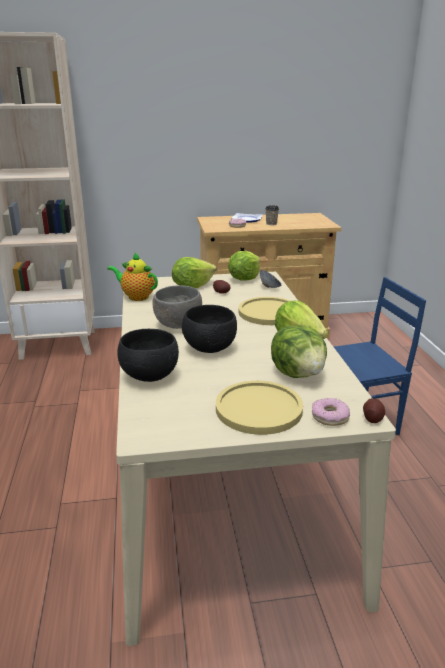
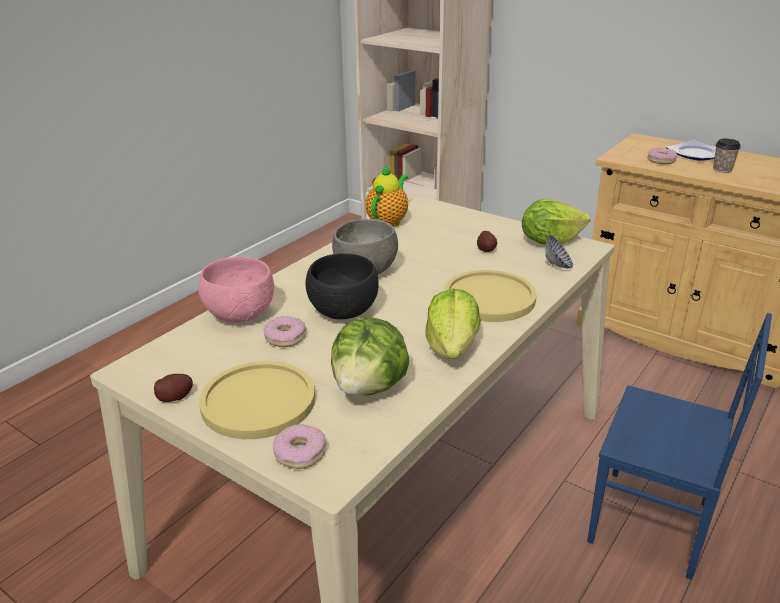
camera: 45 degrees right, 5 degrees up
teapot [108,253,158,301] -> teapot turned 45 degrees clockwise [365,165,408,227]
black bowl [117,329,179,382] -> pink bowl [198,257,274,323]
lettuce [172,257,217,288] -> none
potato [363,398,385,423] -> potato moved to [154,374,193,402]
none -> donut [263,316,306,347]

